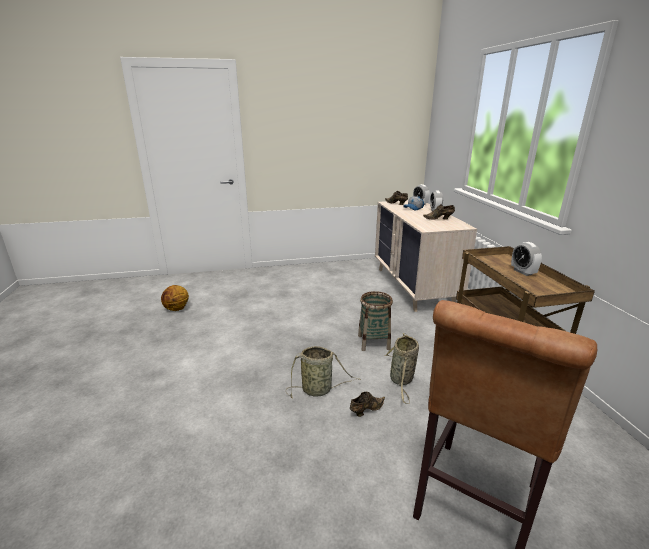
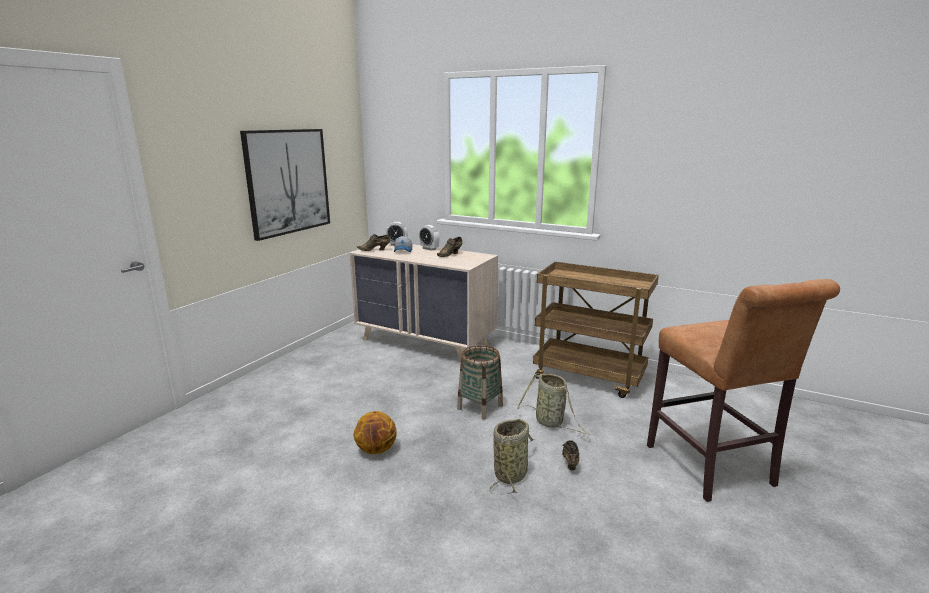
camera: 50 degrees left, 5 degrees down
basketball [161,285,189,311] -> basketball moved to [354,411,397,454]
alarm clock [511,242,542,276] -> none
none -> picture [240,129,330,241]

